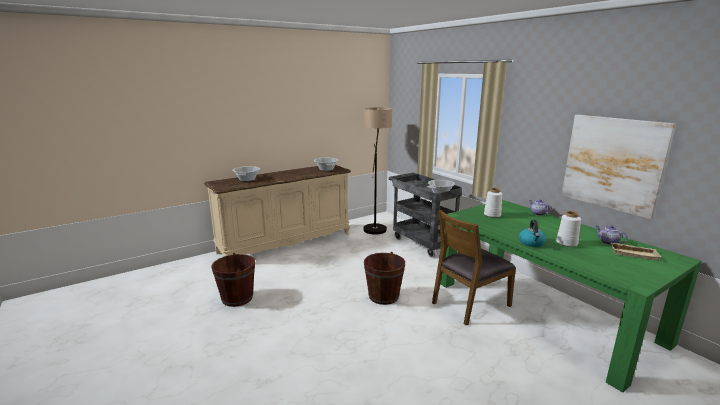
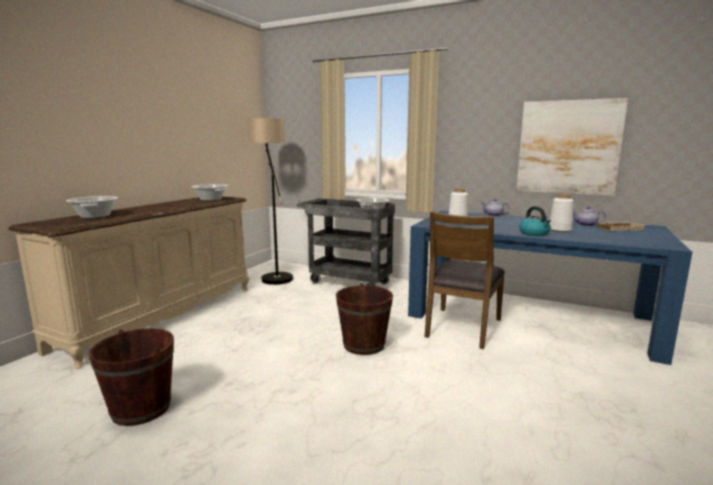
camera: 30 degrees left, 5 degrees down
green dining table [440,200,702,392] -> blue dining table [408,210,692,365]

